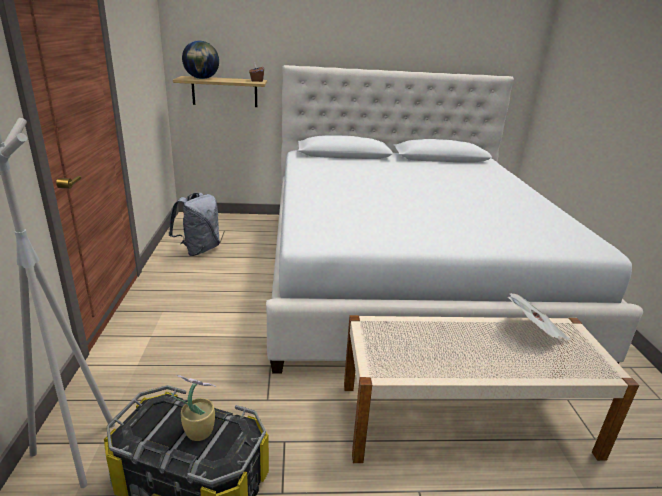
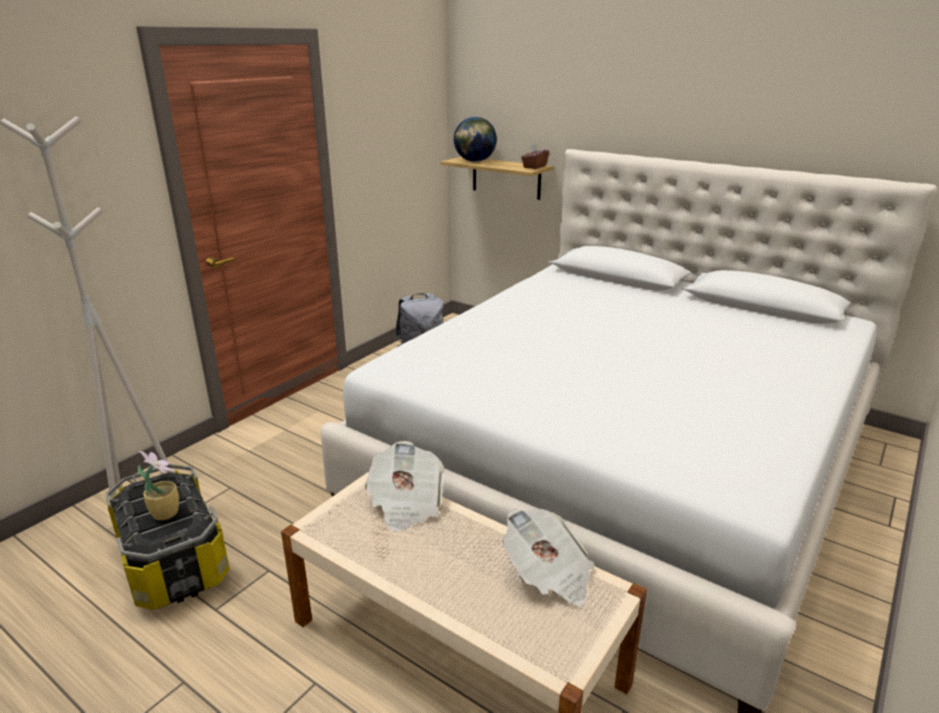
camera: 40 degrees right, 0 degrees up
none -> newspaper [365,441,445,532]

